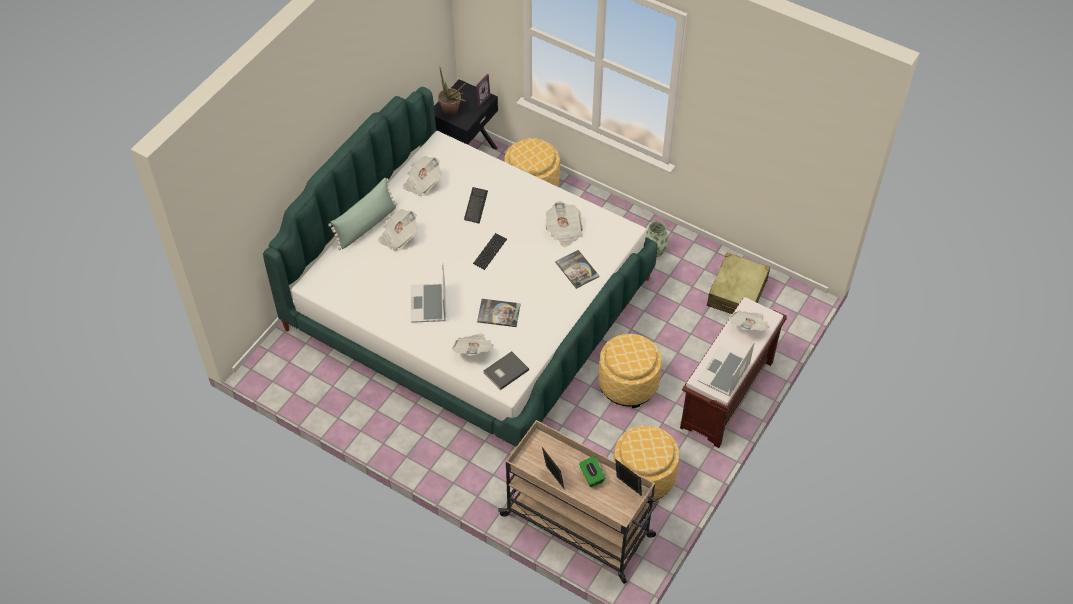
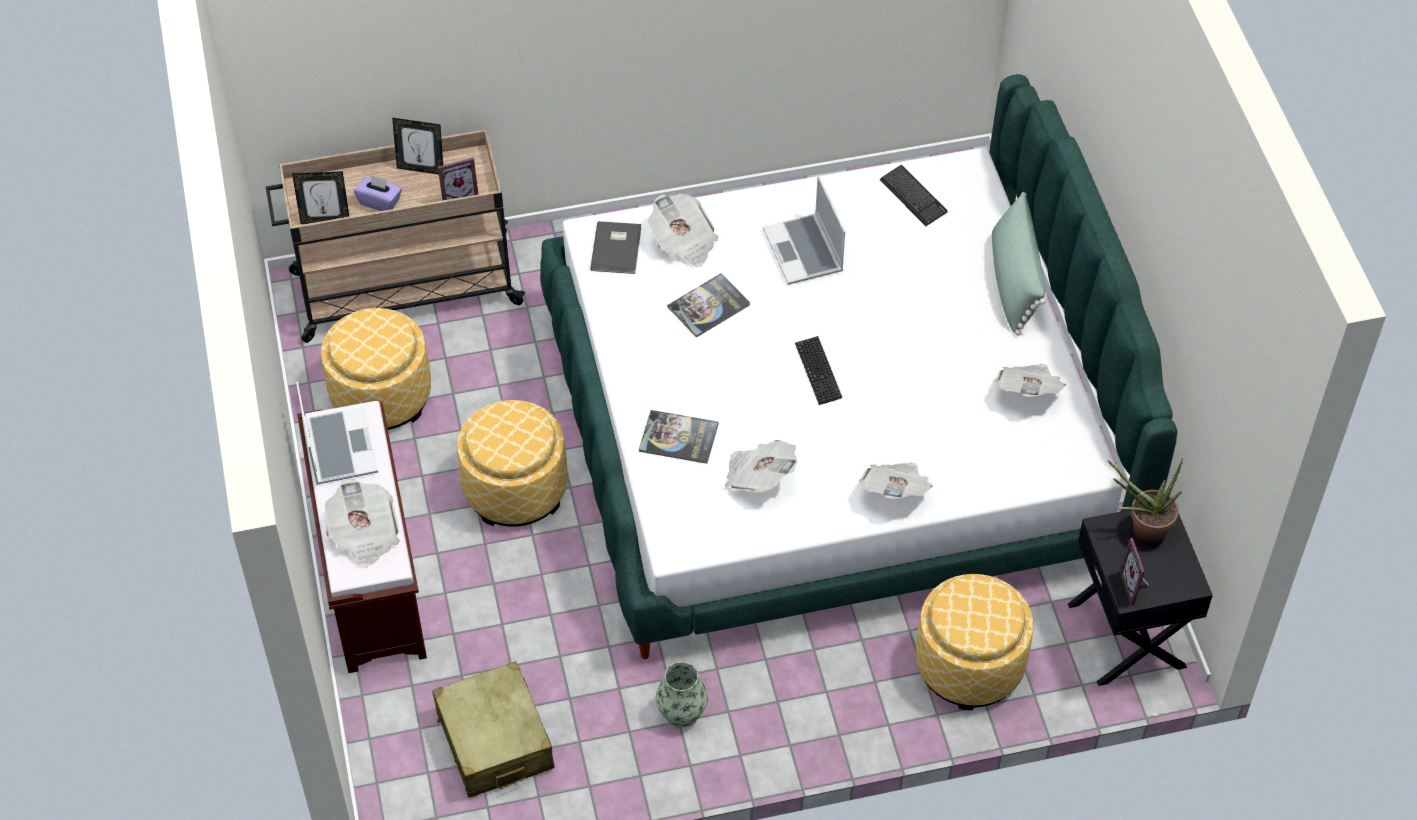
camera: 135 degrees right, 0 degrees up
newspaper [378,209,418,251] -> newspaper moved to [859,462,933,499]
laptop [411,263,446,323] -> laptop turned 150 degrees counterclockwise [763,176,845,285]
keyboard [464,187,488,224] -> keyboard moved to [880,165,948,226]
green tissue box [579,456,605,487] -> purple tissue box [354,174,402,211]
none -> picture frame [438,158,478,201]

